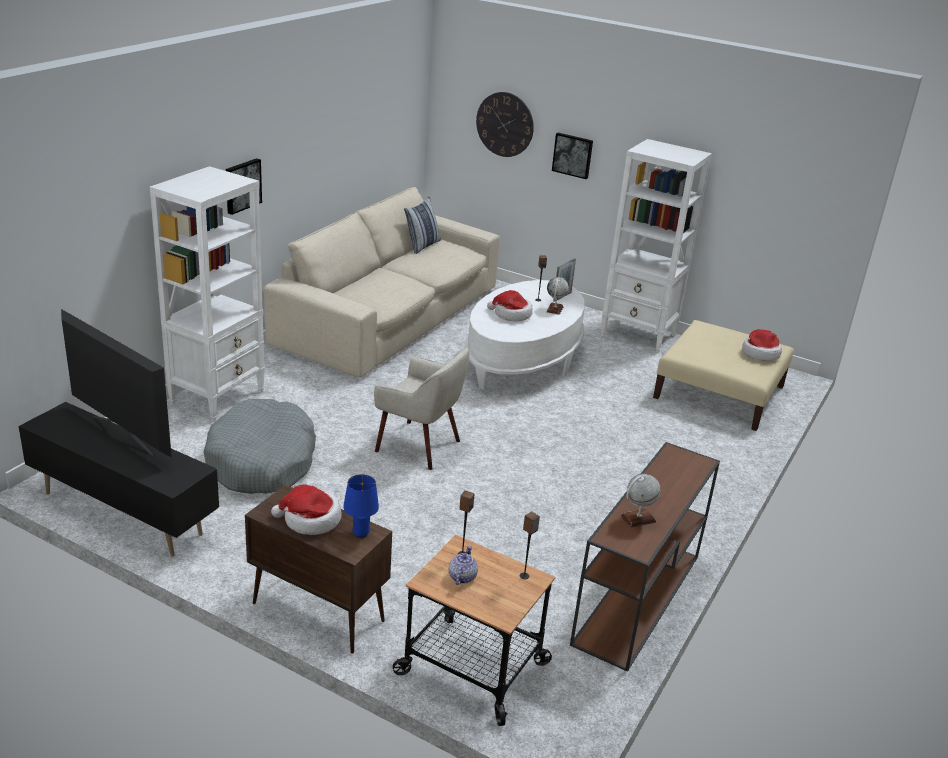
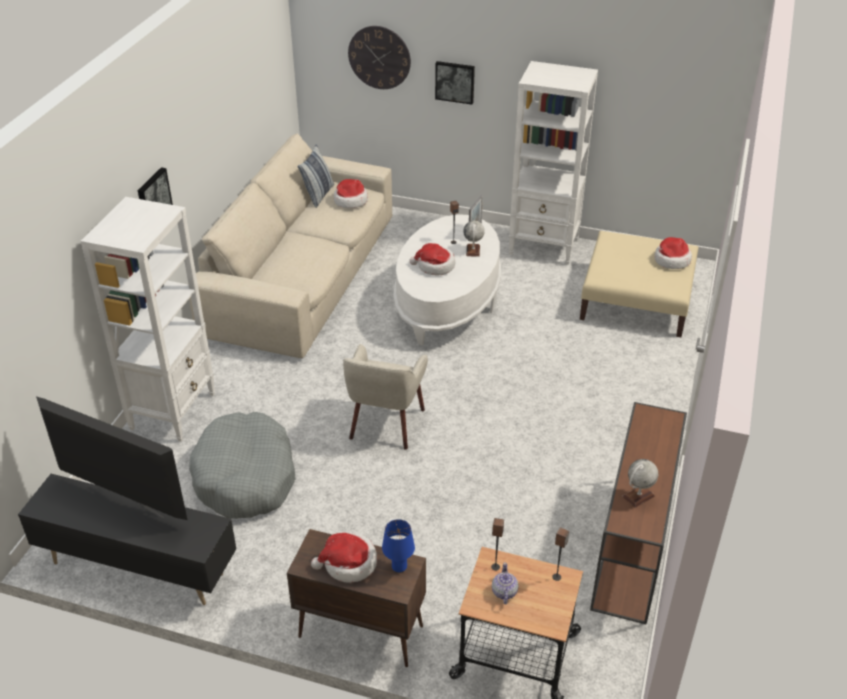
camera: 10 degrees left, 10 degrees up
beige armchair [374,348,469,470] -> beige armchair turned 90 degrees clockwise [343,344,428,450]
none -> hat [334,179,368,208]

